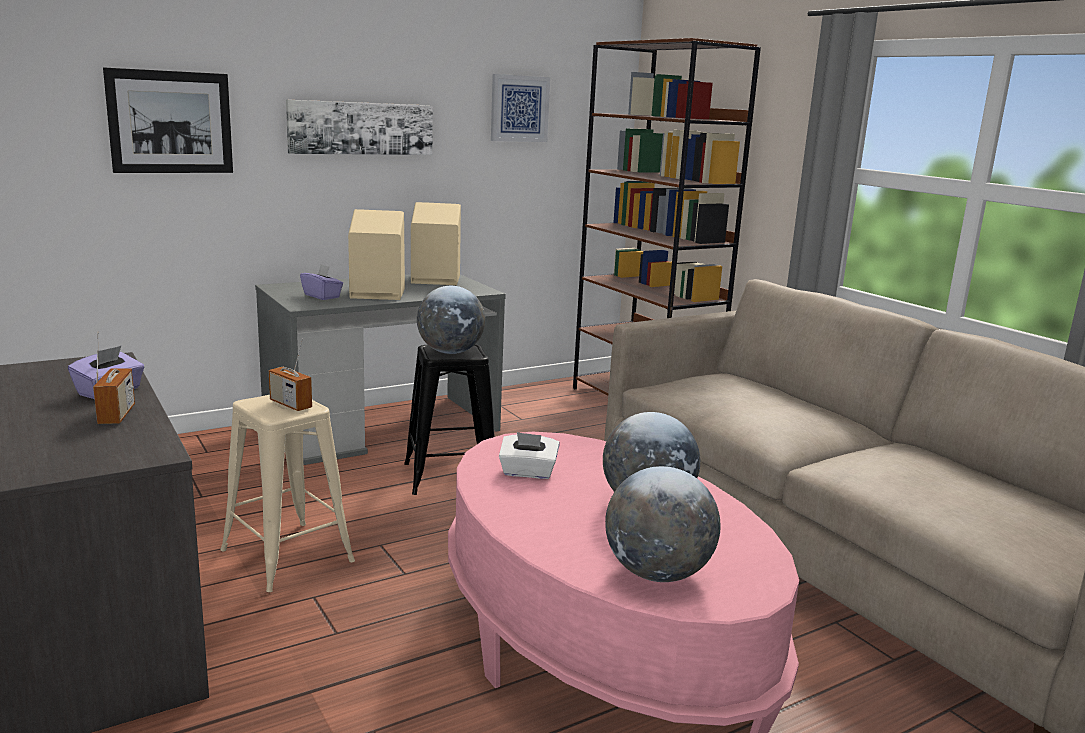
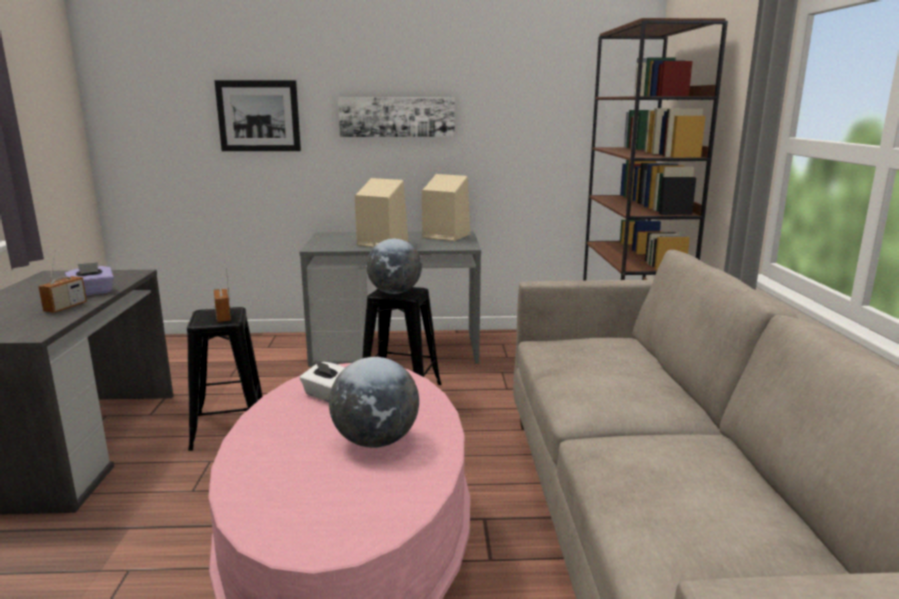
camera: 30 degrees right, 0 degrees up
beige stool [220,395,355,592] -> black stool [187,307,263,451]
purple tissue box [300,264,343,300] -> none
picture [491,74,550,142] -> none
globe [605,466,720,582] -> none

